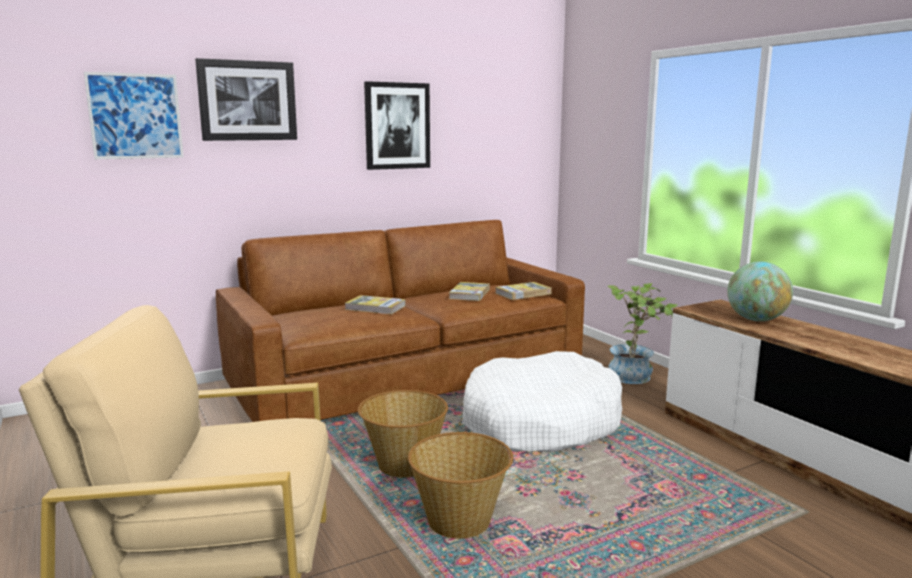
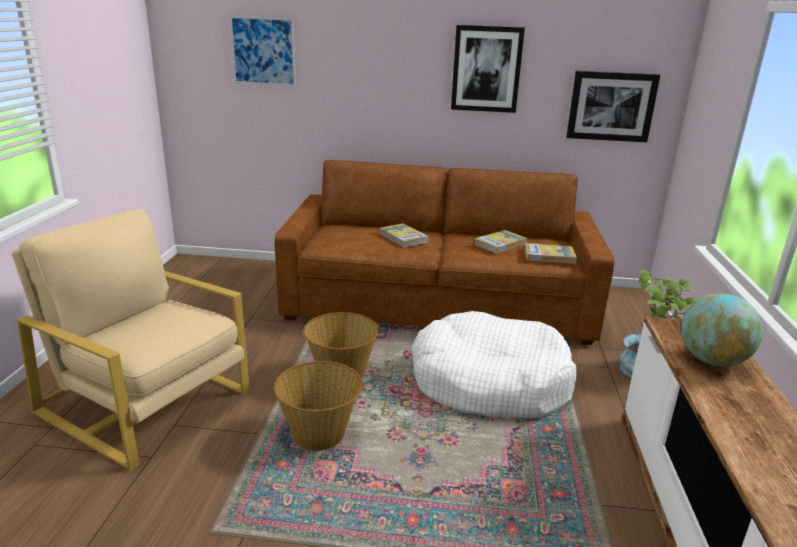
camera: 35 degrees right, 10 degrees up
picture [195,58,297,141] -> picture moved to [566,71,660,142]

